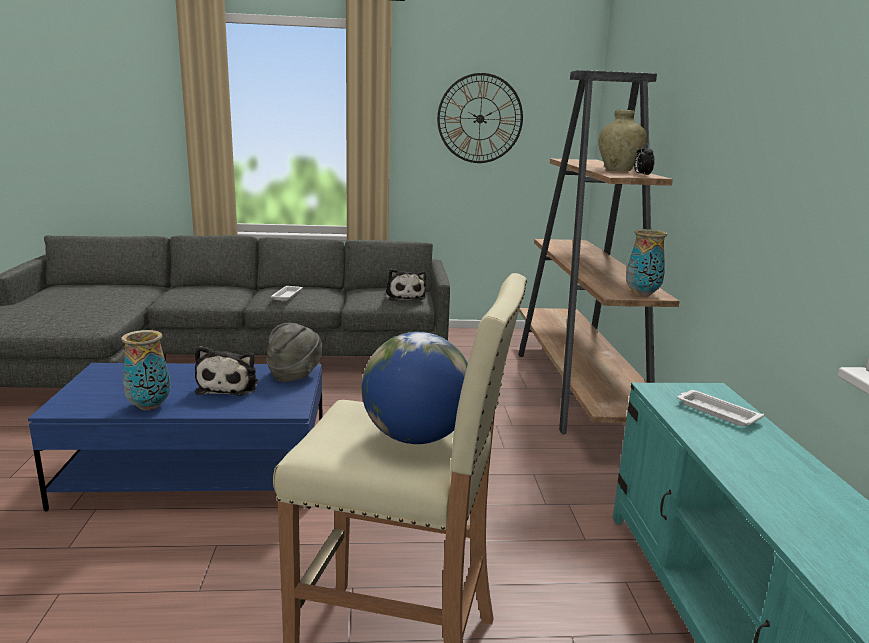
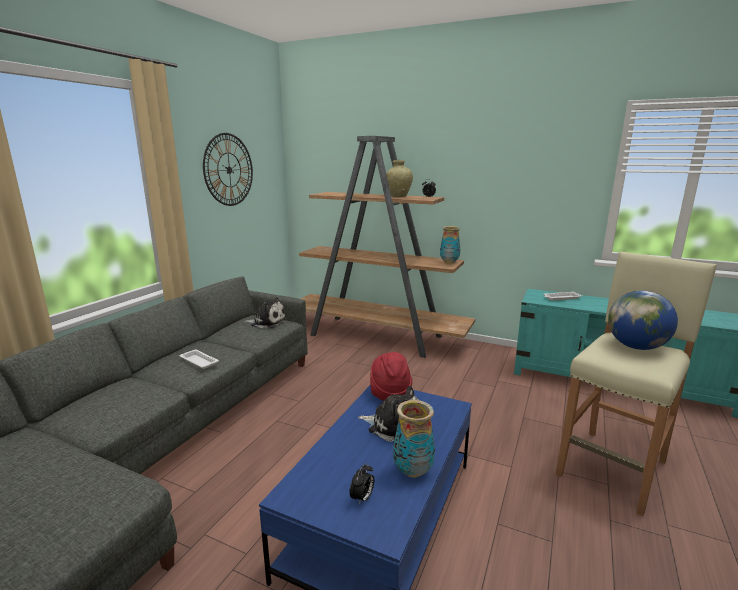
camera: 60 degrees left, 0 degrees up
grey hat [266,323,323,382] -> red hat [370,352,412,401]
none -> alarm clock [350,463,374,505]

